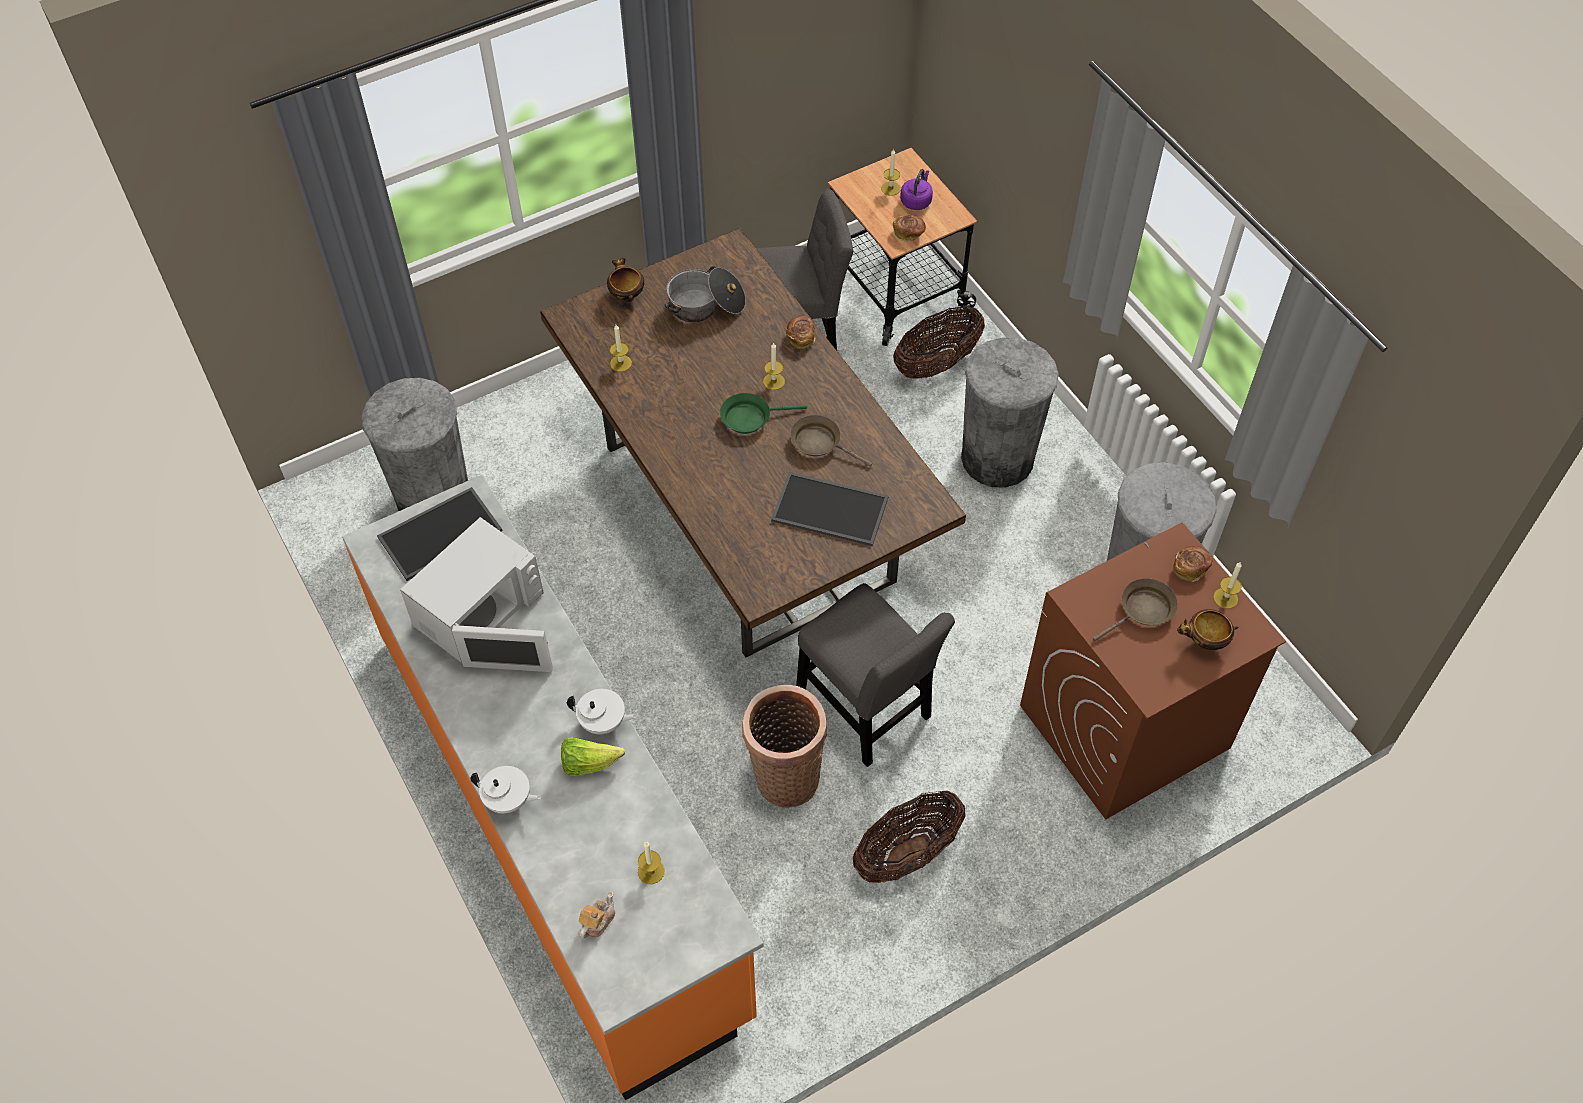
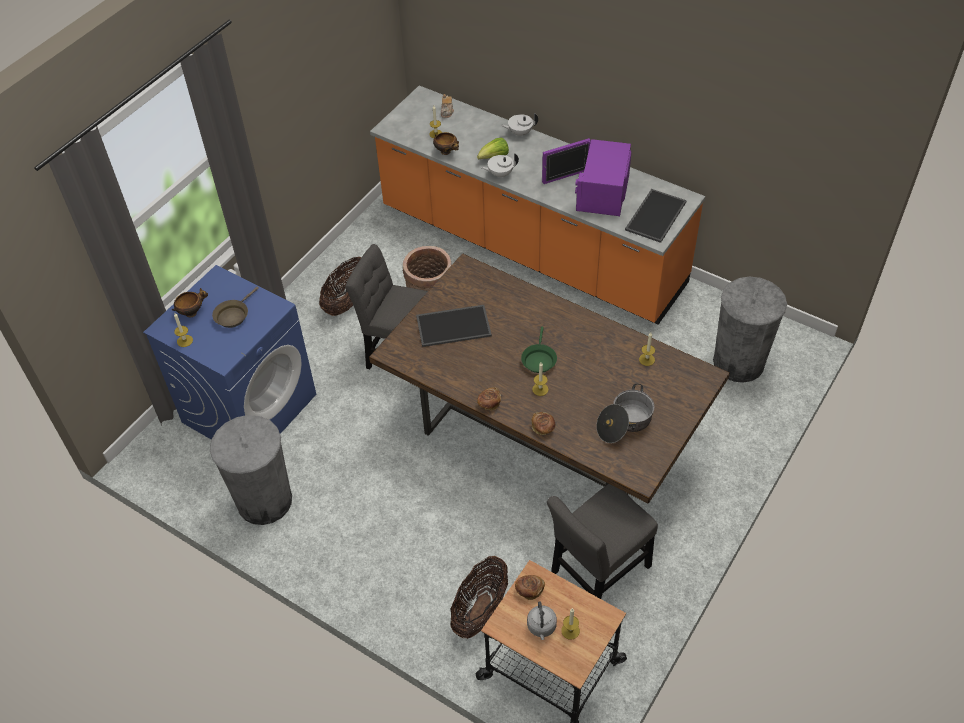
camera: 155 degrees right, 5 degrees down
white microwave [400,517,553,672] -> purple microwave [542,138,631,216]
bowl [607,258,644,303] -> bowl moved to [433,132,459,155]
green frying pan [720,393,807,434] -> green frying pan turned 135 degrees clockwise [521,326,557,373]
brown frying pan [790,415,872,467] -> none
purple kettle [900,169,933,210] -> grey kettle [527,601,557,640]
grey trash can [961,337,1059,488] -> none
brown washing machine [1020,522,1286,819] -> blue washing machine [143,265,316,440]
bread [1173,546,1213,582] -> bread moved to [477,387,501,410]

